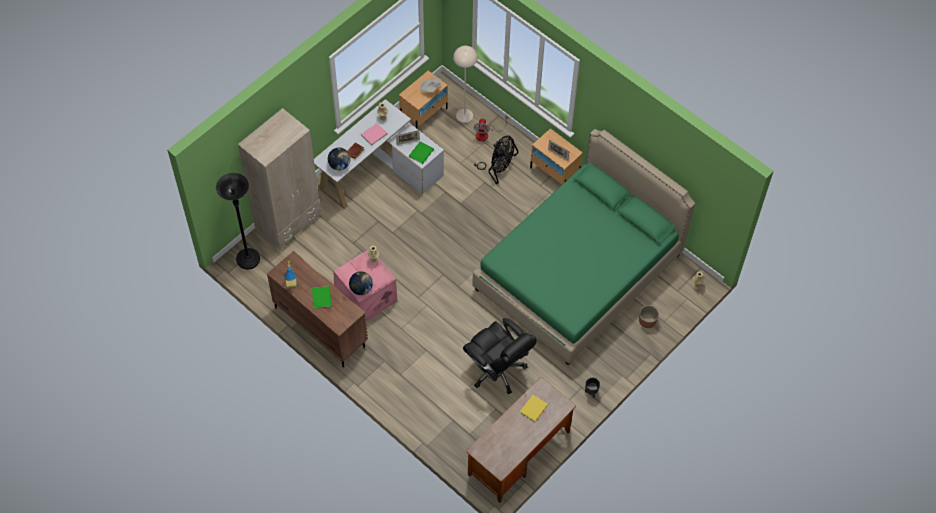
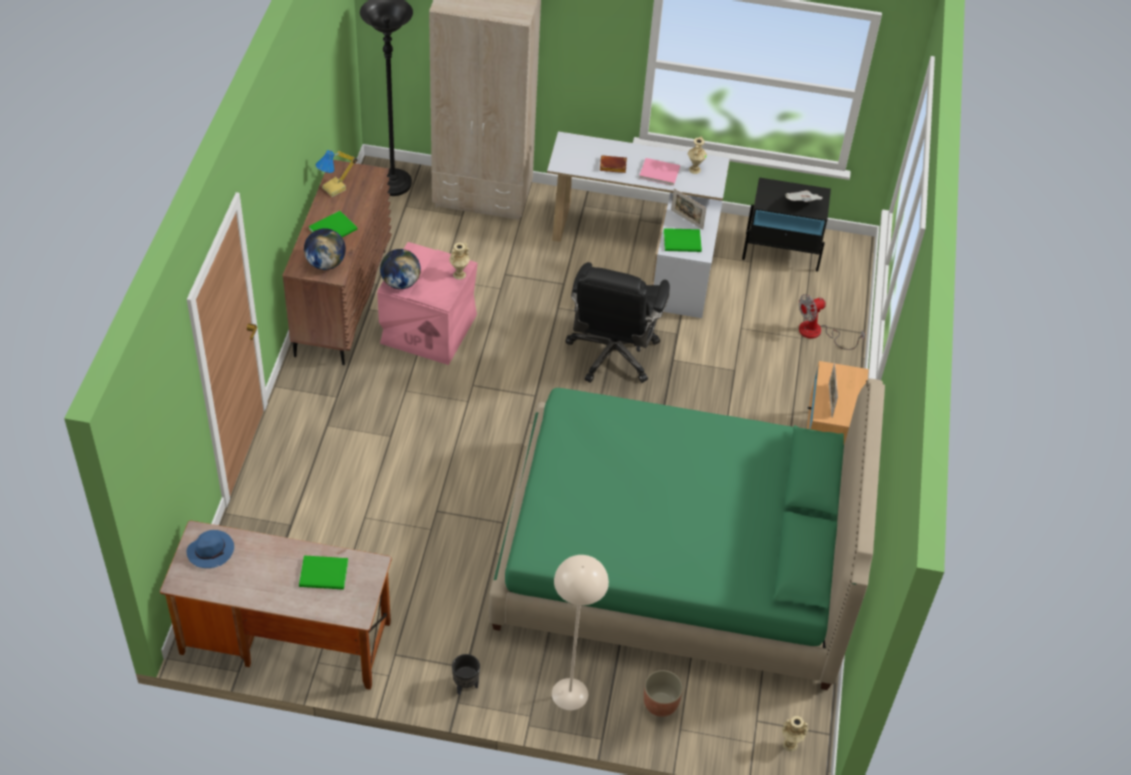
camera: 55 degrees right, 10 degrees down
globe [328,148,350,170] -> globe moved to [304,228,346,270]
beige nightstand [399,71,448,129] -> black nightstand [742,177,831,272]
beige floor lamp [453,46,478,122] -> beige floor lamp moved to [552,555,609,710]
black office chair [463,318,536,394] -> black office chair moved to [566,262,670,383]
black fan [474,136,518,185] -> none
yellow book [520,395,548,422] -> green book [299,555,348,590]
none -> blue hat [187,530,234,568]

